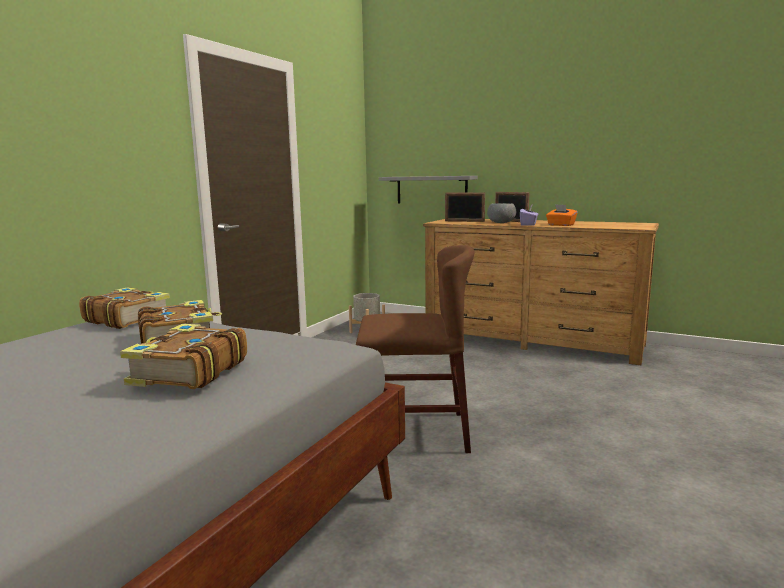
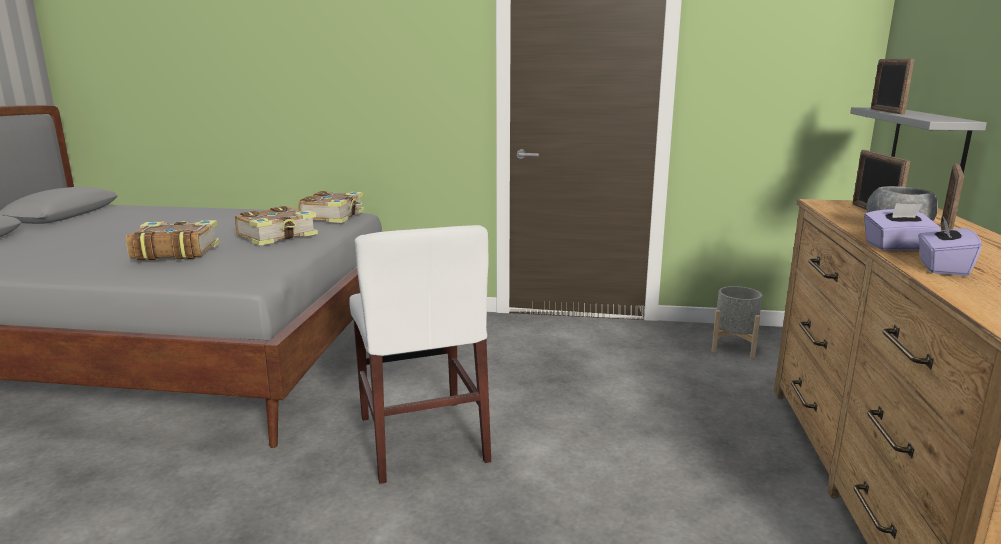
camera: 70 degrees right, 5 degrees up
brown chair [356,245,474,453] -> white chair [349,225,491,484]
orange tissue box [546,204,578,226] -> purple tissue box [918,217,982,276]
none -> picture frame [871,59,915,114]

